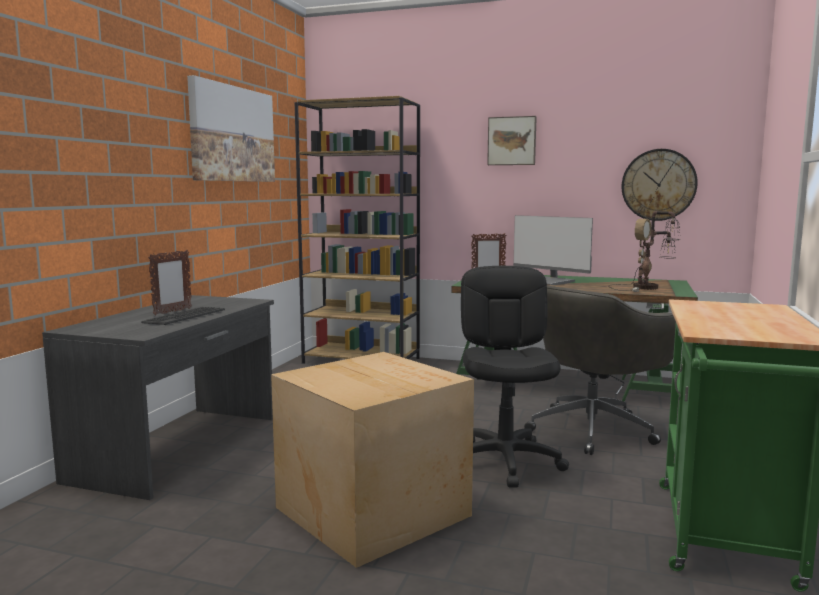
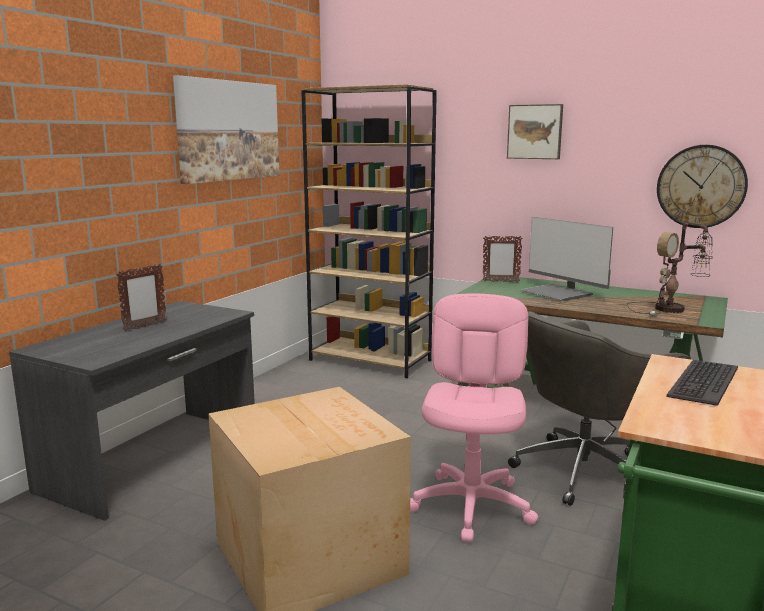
camera: 10 degrees right, 5 degrees up
keyboard [141,307,225,325] -> keyboard moved to [666,360,738,406]
black office chair [461,266,569,487] -> pink office chair [410,294,538,542]

